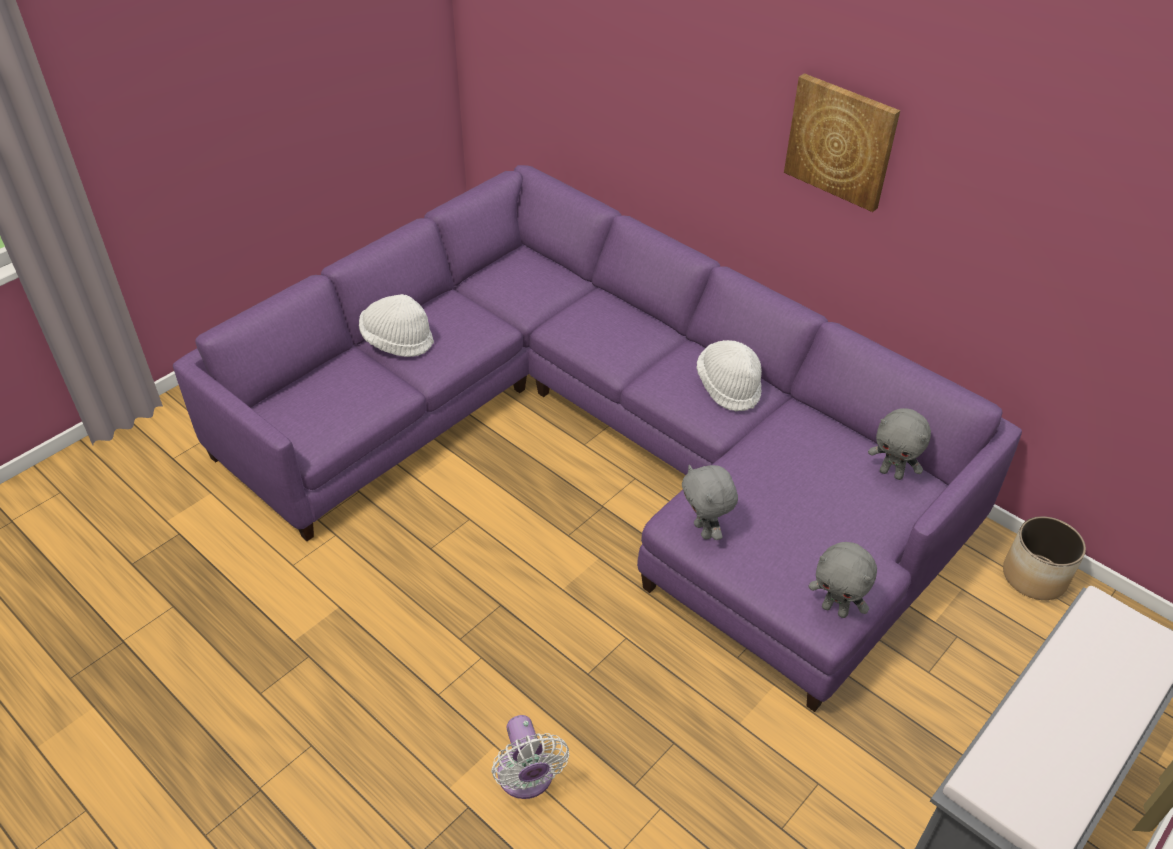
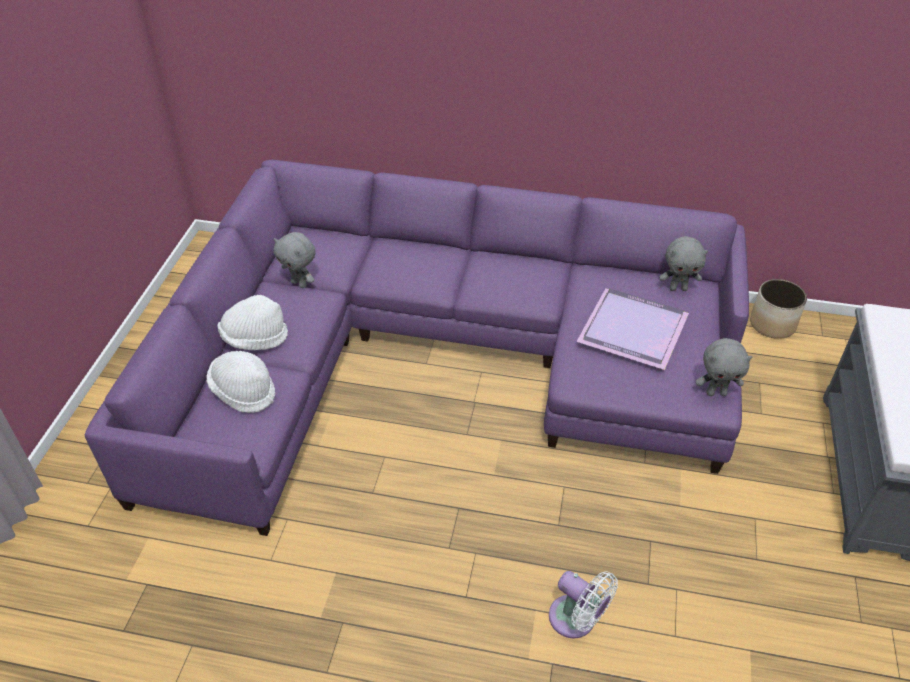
camera: 30 degrees left, 0 degrees up
grey plush toy [682,465,738,540] -> grey plush toy moved to [273,232,315,288]
white hat [697,340,762,411] -> white hat moved to [206,351,275,413]
picture [784,73,900,212] -> none
none -> purple tray [576,288,689,370]

